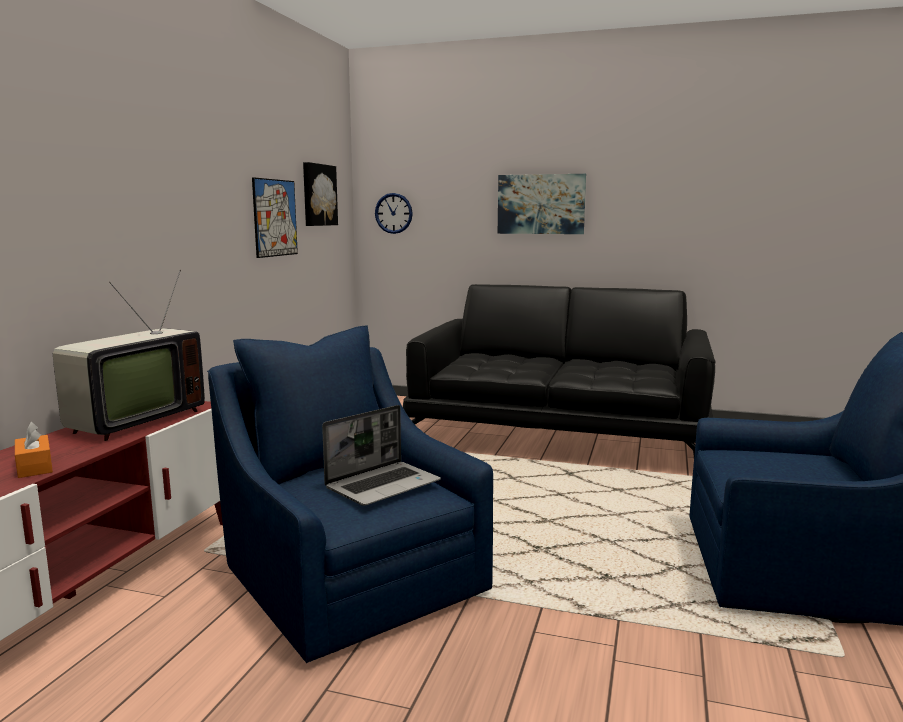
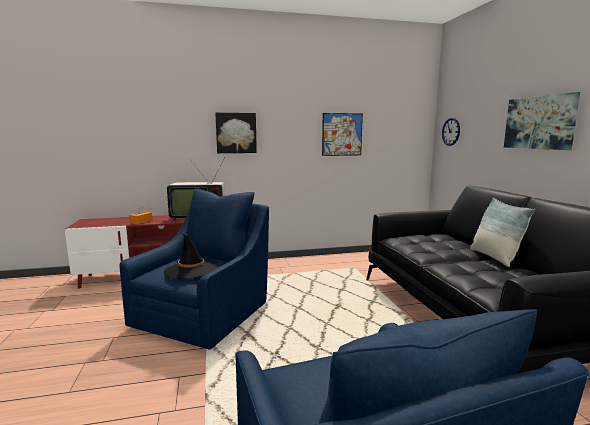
camera: 60 degrees right, 0 degrees up
picture [303,162,338,226] -> picture moved to [215,113,257,153]
laptop [322,405,441,506] -> black hat [163,234,218,279]
none -> pillow [470,198,535,267]

